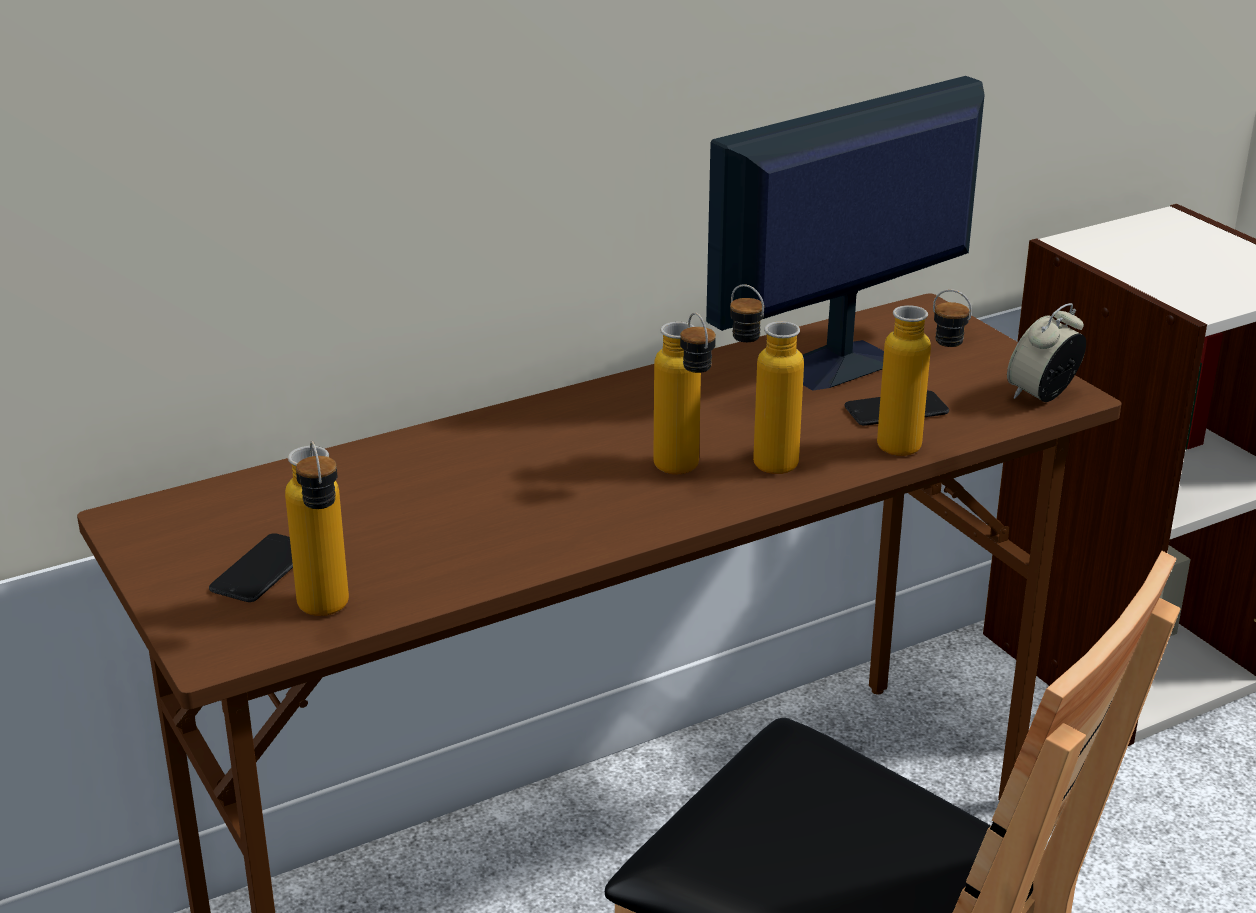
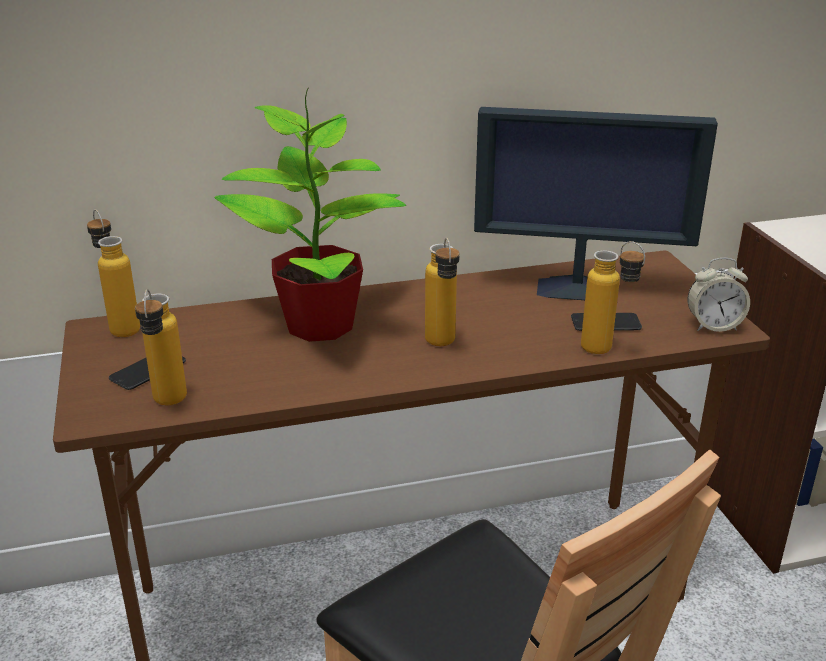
camera: 15 degrees right, 0 degrees up
monitor [706,76,985,391] -> monitor turned 150 degrees counterclockwise [474,107,718,300]
bottle [730,284,804,474] -> bottle moved to [87,209,140,337]
alarm clock [1007,303,1086,402] -> alarm clock turned 150 degrees counterclockwise [688,258,750,332]
none -> potted plant [214,87,406,342]

